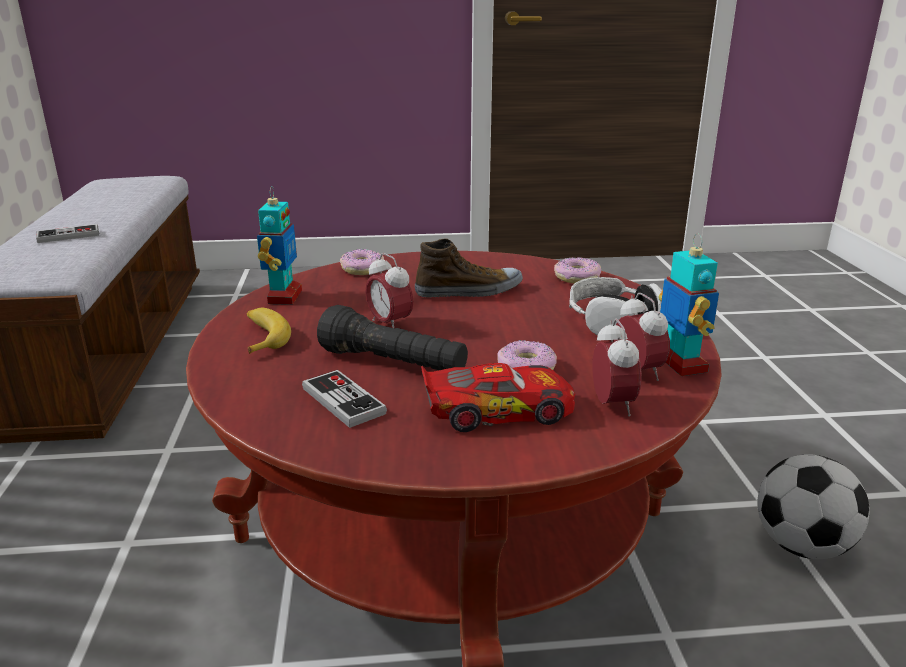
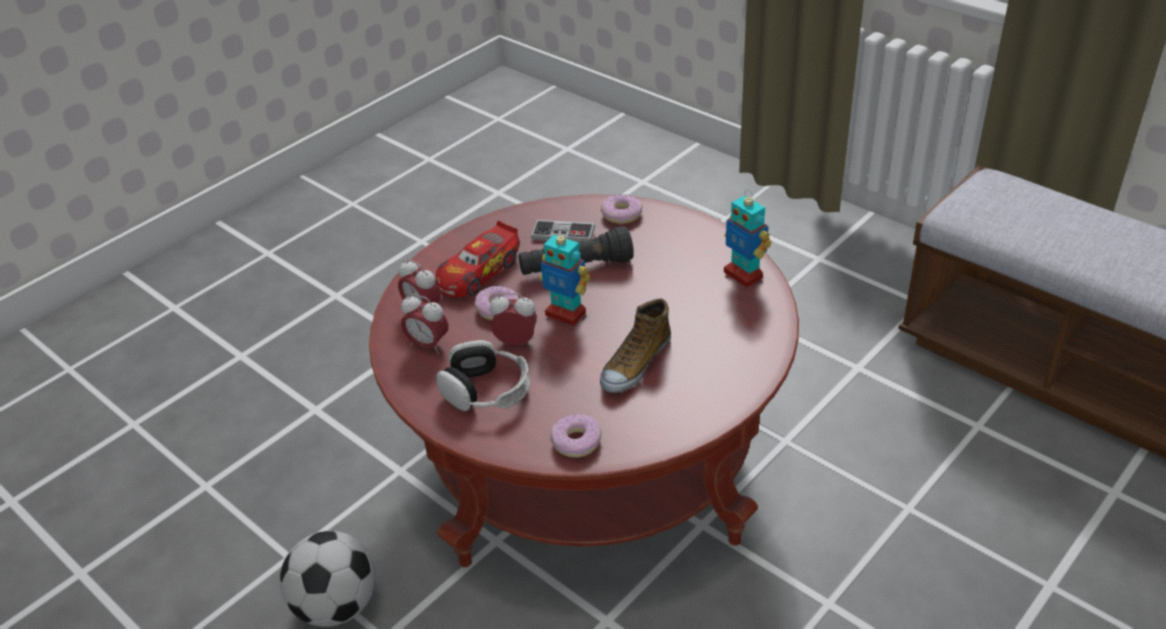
camera: 140 degrees right, 15 degrees up
game controller [36,224,99,243] -> none
banana [247,308,291,354] -> none
donut [340,249,384,275] -> donut moved to [601,194,643,224]
alarm clock [365,253,414,328] -> alarm clock moved to [490,293,537,345]
toy robot [659,233,719,376] -> toy robot moved to [540,228,590,326]

